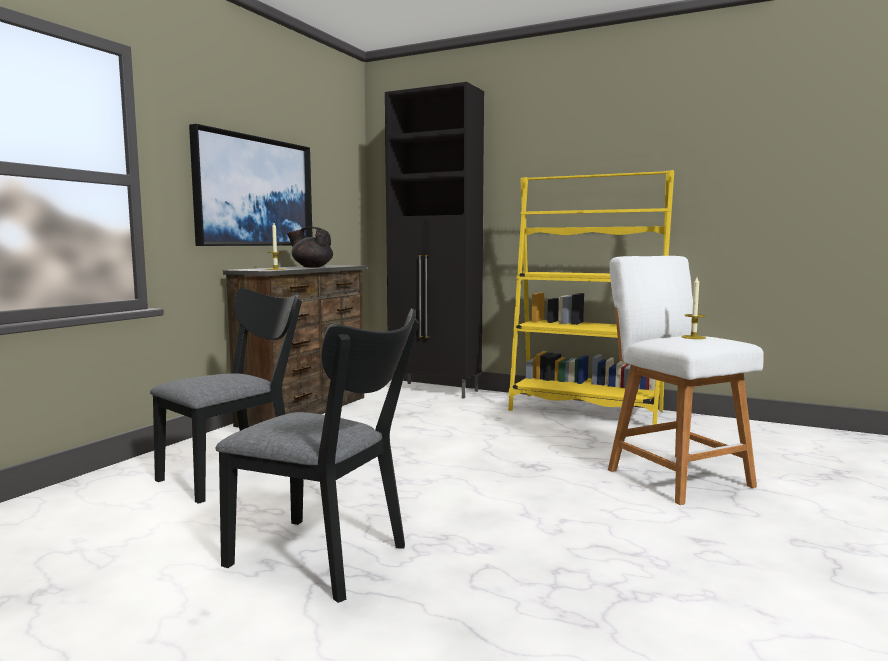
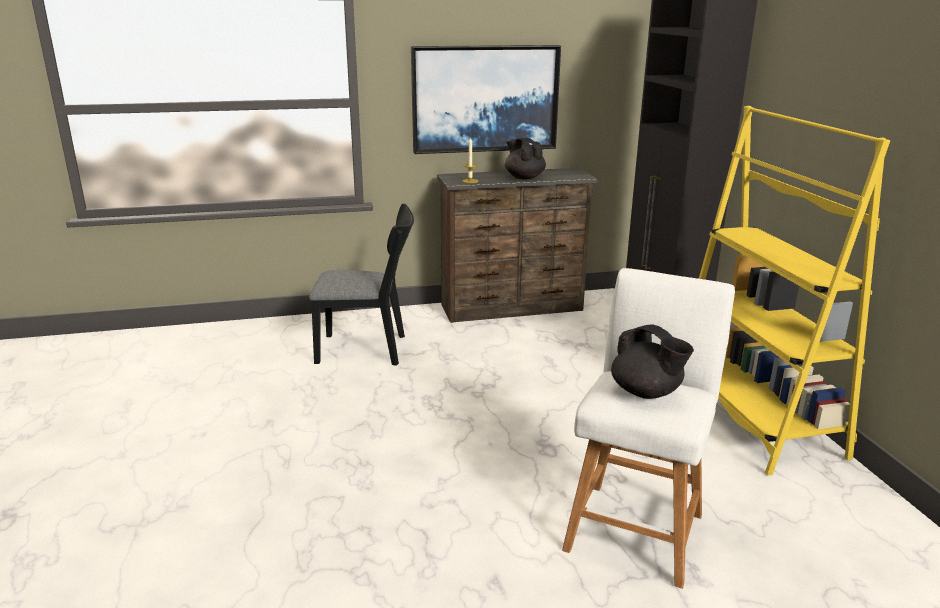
camera: 50 degrees right, 15 degrees up
black chair [216,309,419,603] -> none
candle [682,277,706,339] -> black teapot [611,325,694,399]

